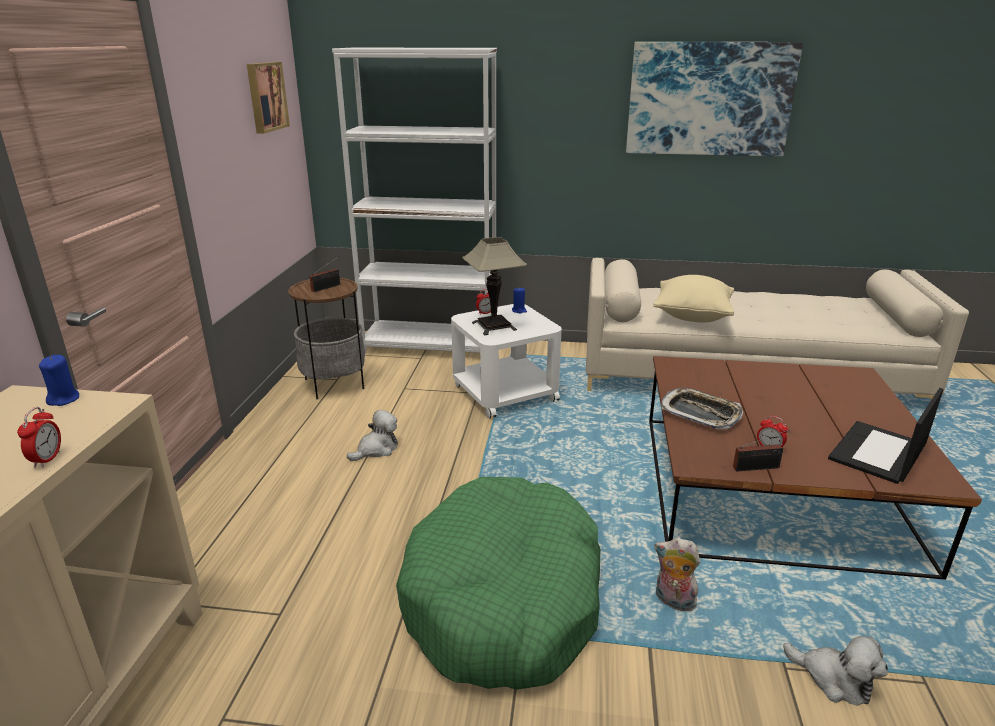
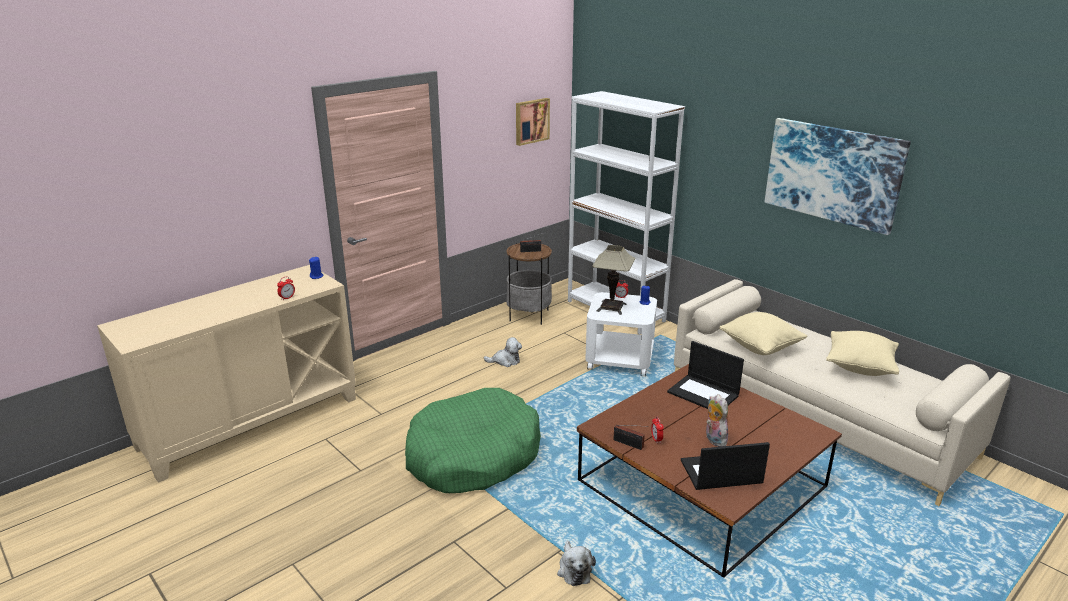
camera: 40 degrees right, 0 degrees up
plush toy [654,537,701,611] -> plush toy moved to [706,394,728,447]
tray [661,388,743,429] -> none
none -> laptop [667,341,744,409]
none -> beige pillow [826,331,899,376]

